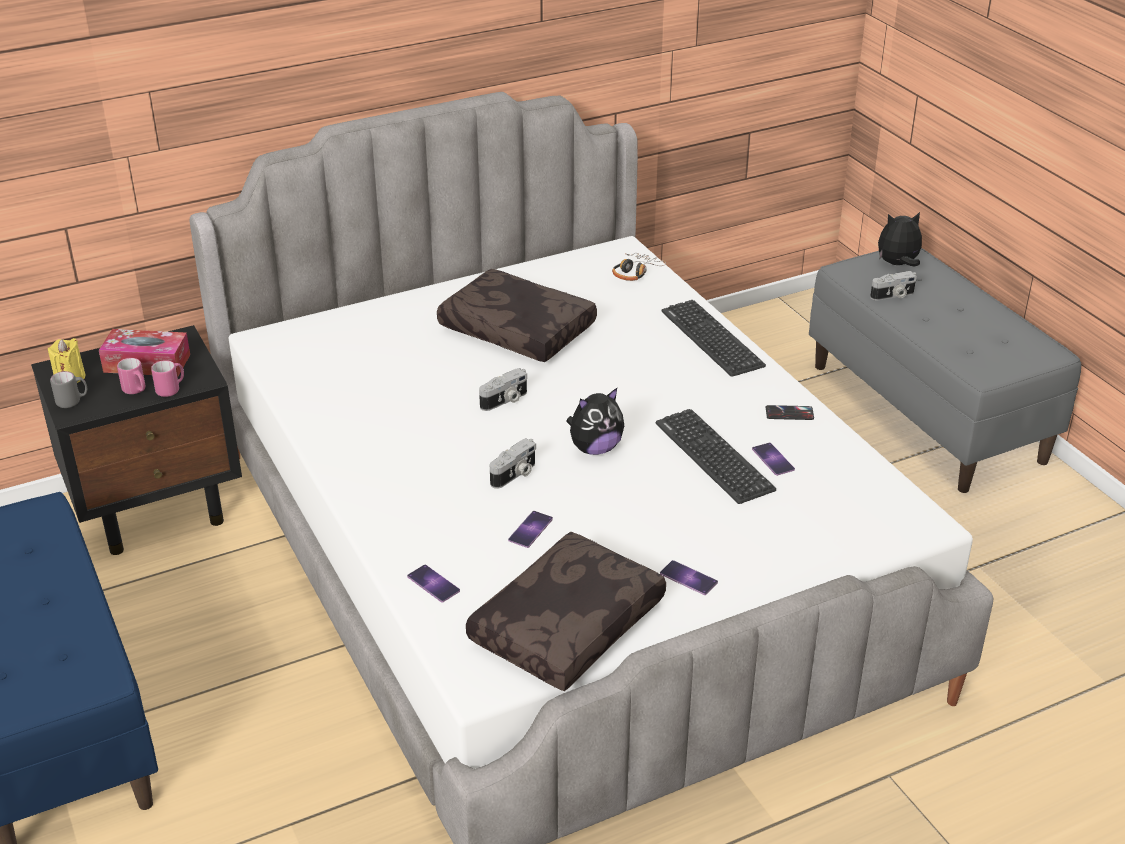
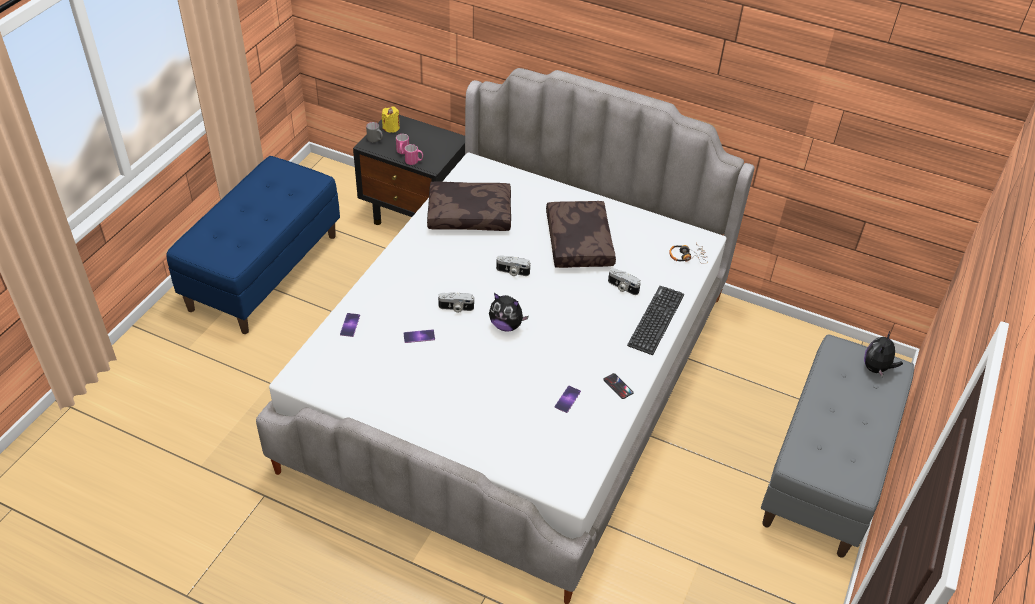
camera: 50 degrees right, 10 degrees up
tissue box [99,329,190,377] -> none
brown pillow [466,532,666,691] -> brown pillow moved to [427,181,511,231]
keyboard [656,409,776,504] -> none
phone [660,560,718,595] -> none
camera [870,271,917,300] -> camera moved to [608,268,641,295]
plush toy [878,212,922,266] -> plush toy turned 105 degrees counterclockwise [864,331,903,377]

